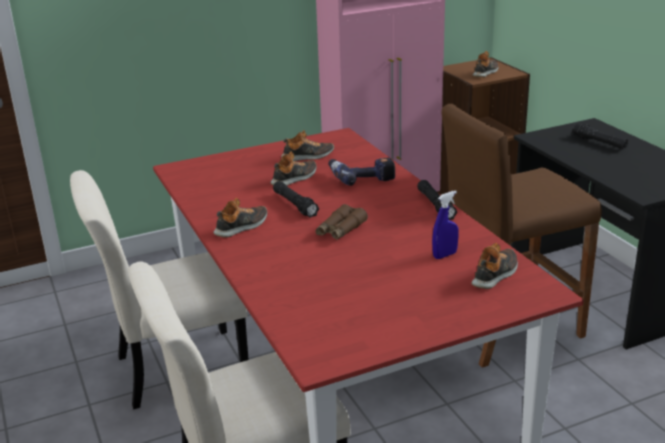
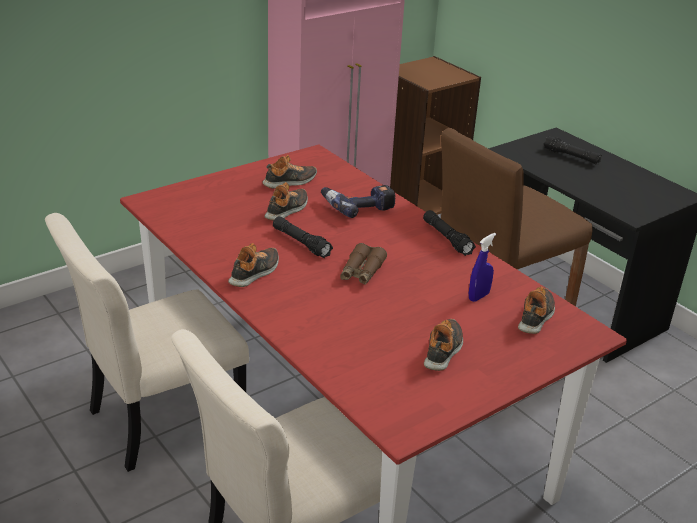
camera: 15 degrees left, 5 degrees up
shoe [473,51,498,77] -> shoe moved to [424,319,463,371]

